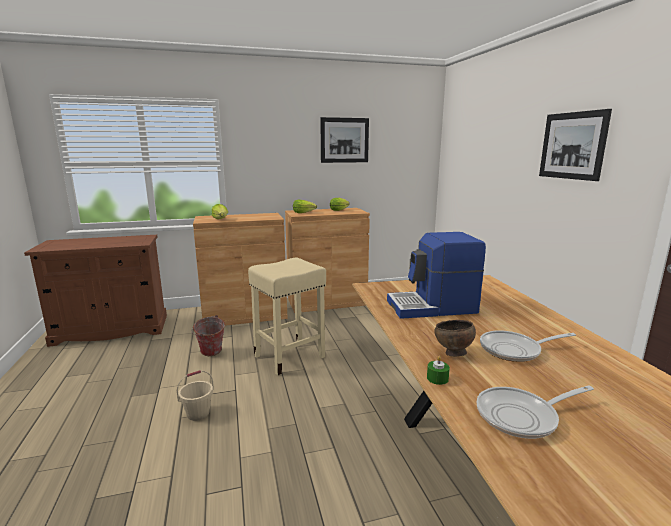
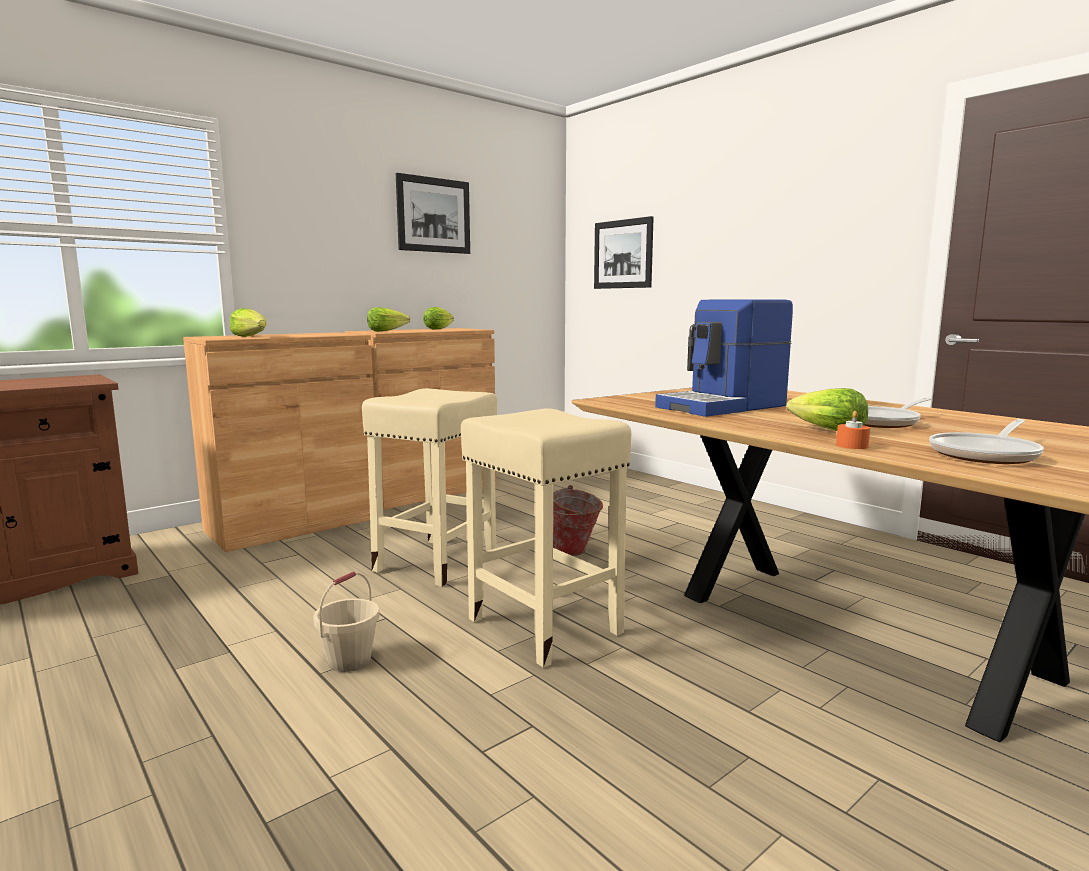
camera: 25 degrees left, 5 degrees down
bucket [191,315,225,356] -> bucket moved to [553,485,603,556]
green candle [427,356,450,385] -> orange candle [836,411,870,449]
brown bowl [434,320,476,357] -> lettuce [787,388,868,431]
picture [539,109,612,181] -> picture moved to [594,216,654,289]
none -> beige stool [461,408,631,668]

